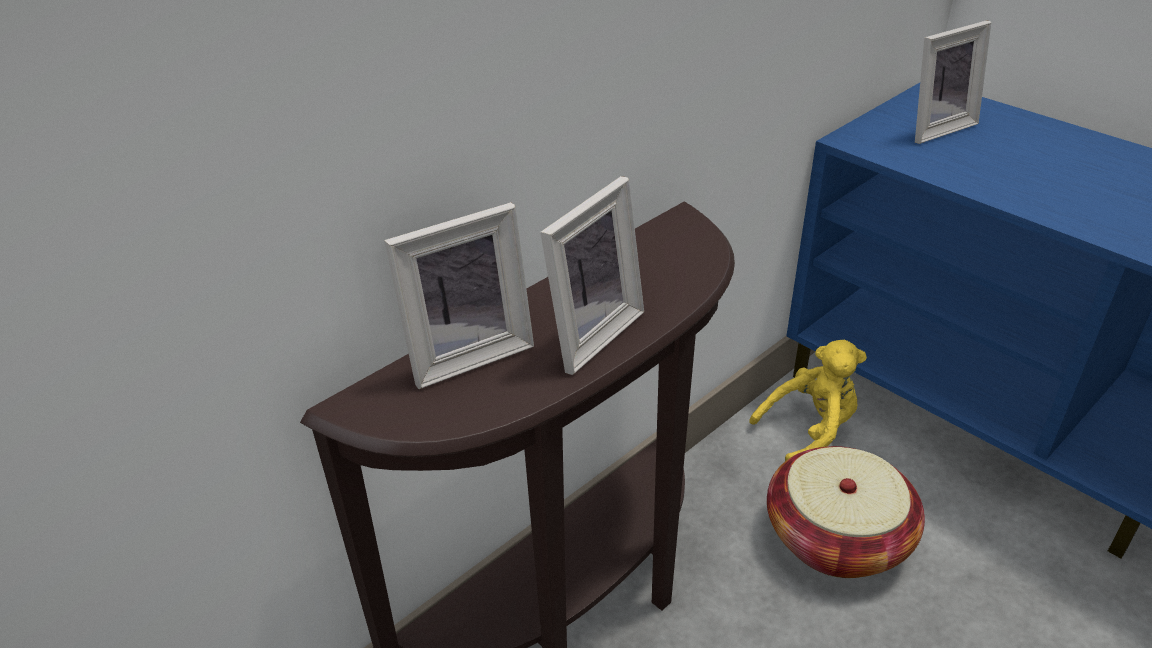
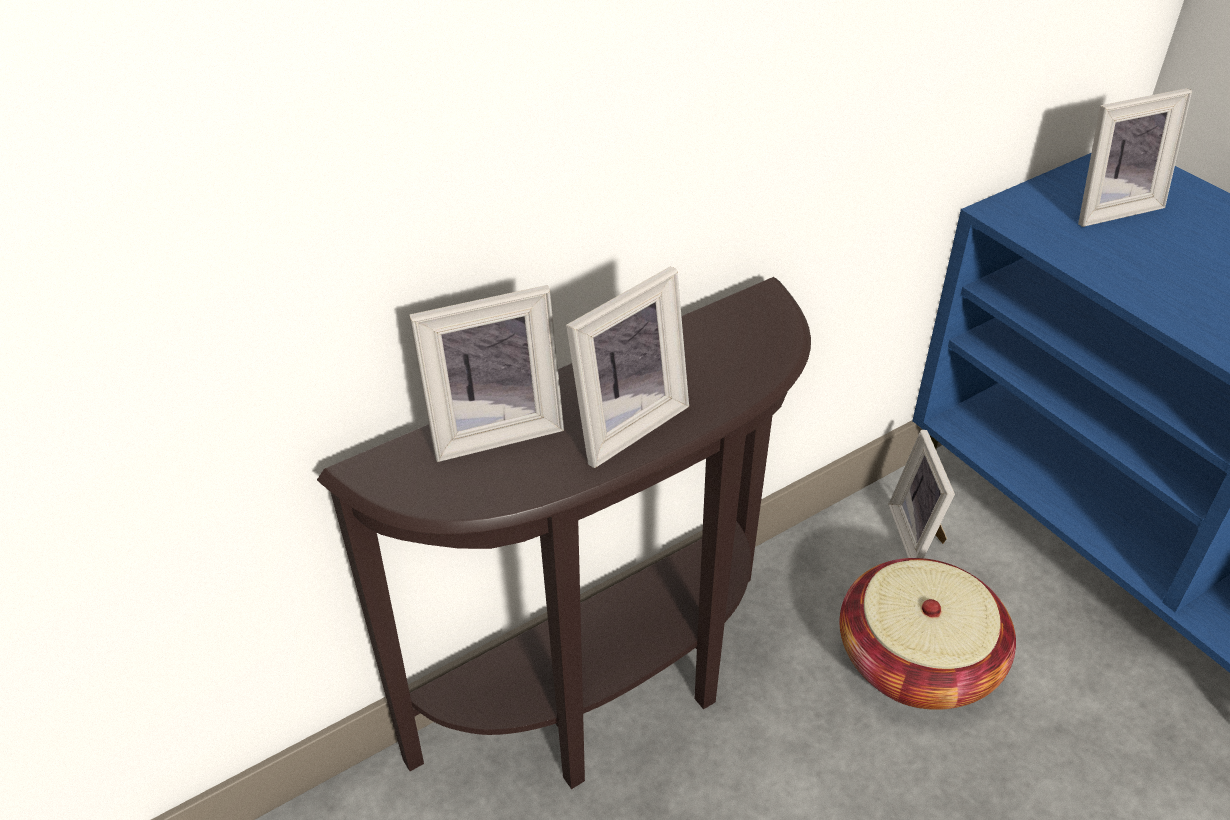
camera: 10 degrees right, 5 degrees up
yellow plush toy [749,340,867,461] -> picture frame [888,430,955,558]

